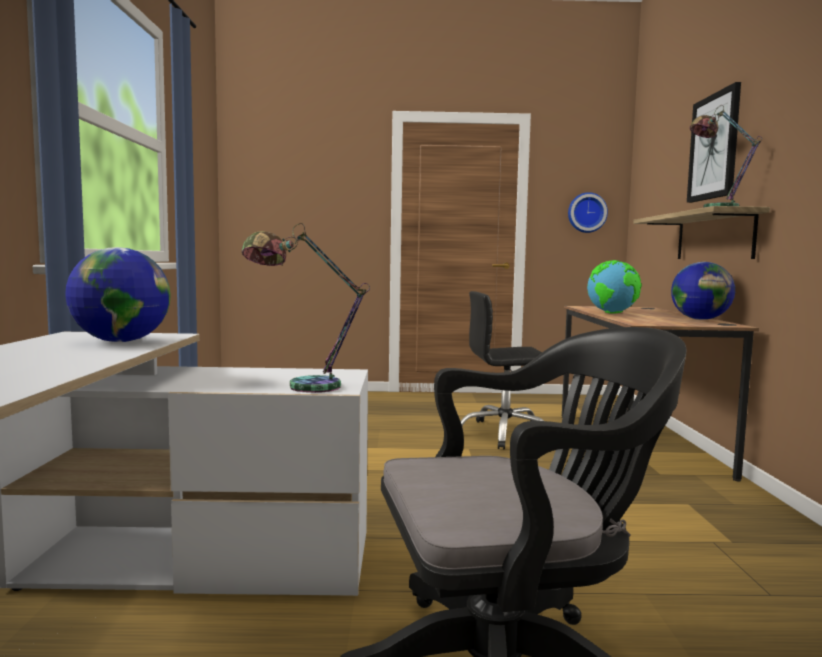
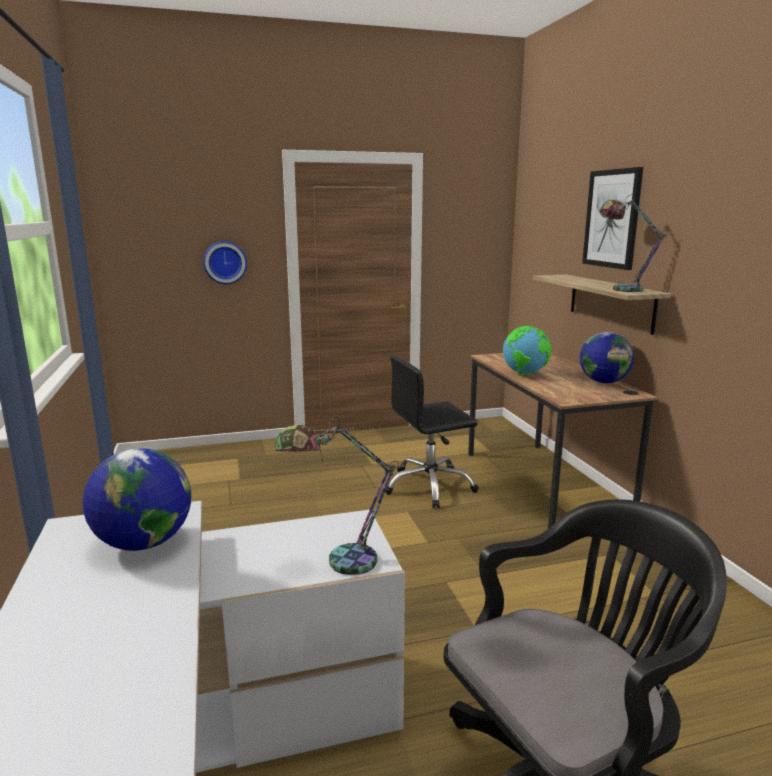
camera: 15 degrees left, 10 degrees up
wall clock [568,192,608,233] -> wall clock moved to [203,241,247,284]

